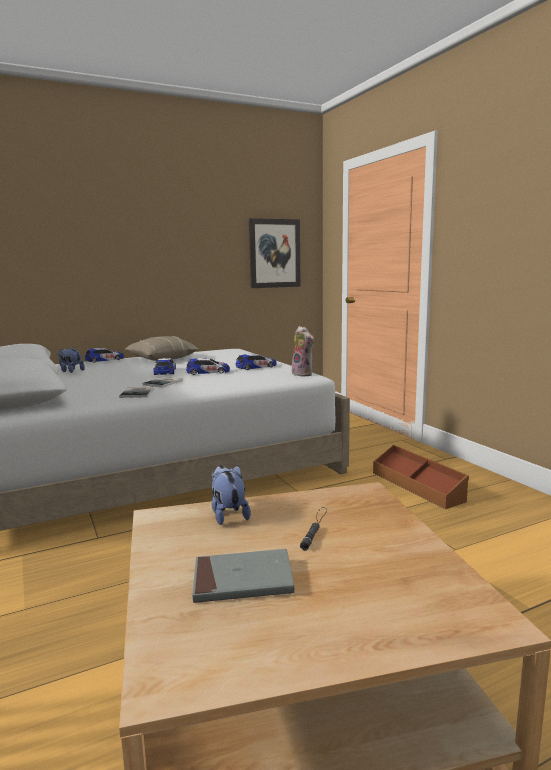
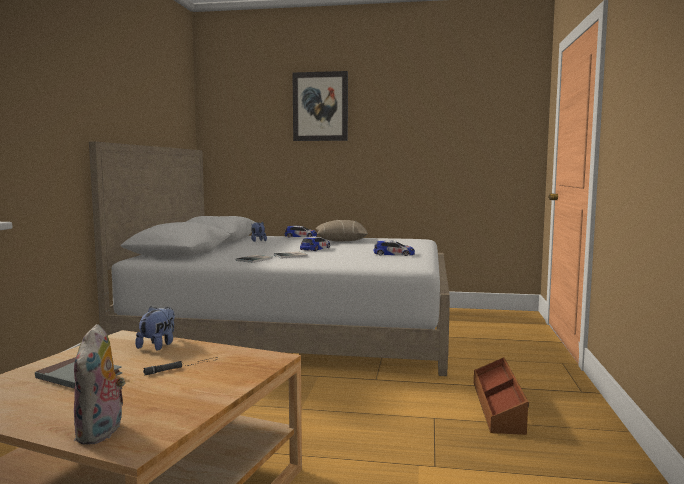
camera: 35 degrees right, 5 degrees down
toy car [186,358,230,375] -> none
picture [249,218,300,288] -> picture moved to [292,71,348,141]
plush toy [290,326,314,376] -> plush toy moved to [74,324,125,445]

